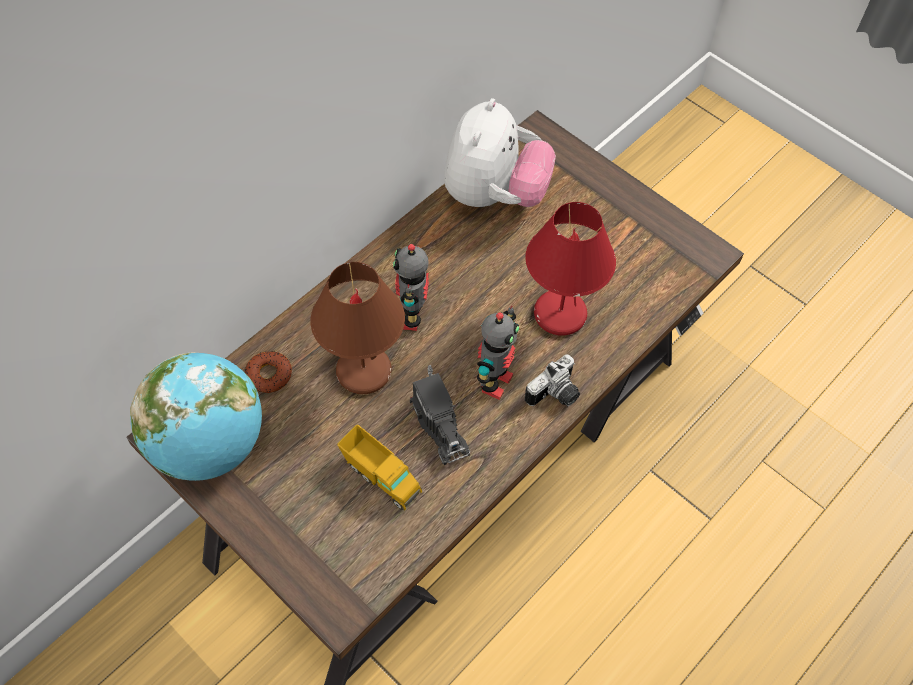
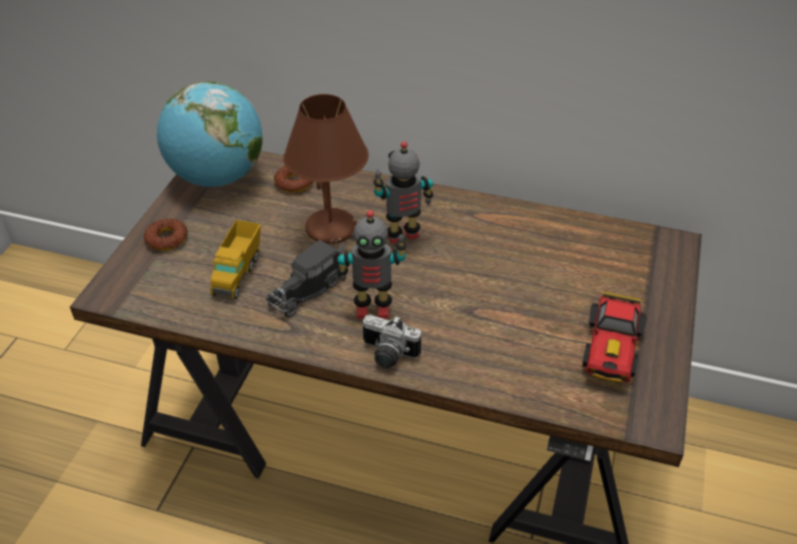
camera: 65 degrees right, 15 degrees down
plush toy [444,98,556,207] -> none
red table lamp [525,202,616,336] -> none
none -> donut [144,219,188,251]
none -> toy car [582,292,647,383]

